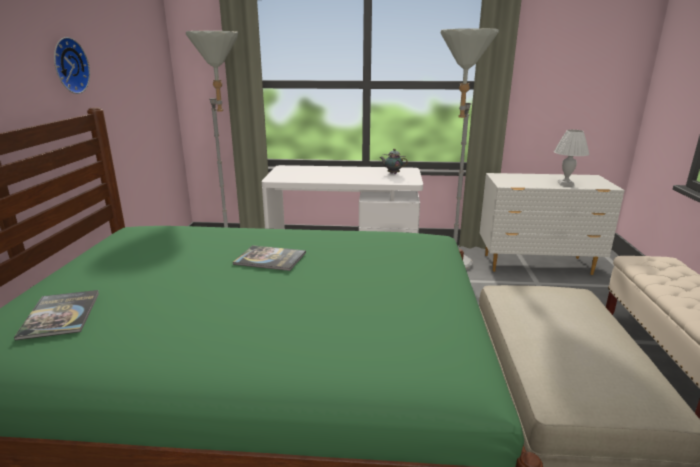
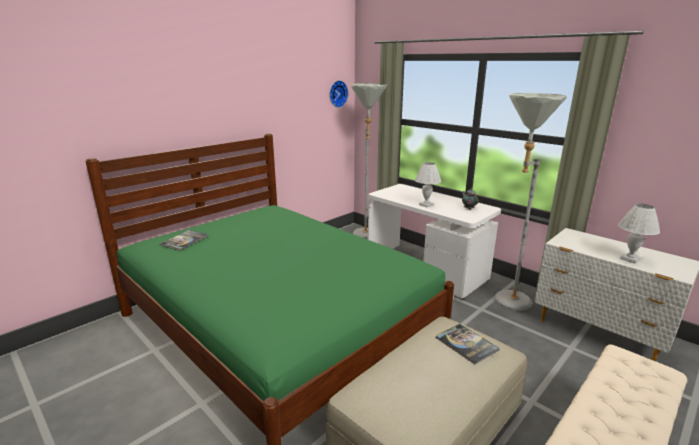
camera: 40 degrees right, 0 degrees up
wall clock [54,37,90,94] -> wall clock moved to [329,80,348,108]
book [233,245,306,271] -> book moved to [436,324,500,364]
none -> white table lamp [415,162,441,207]

